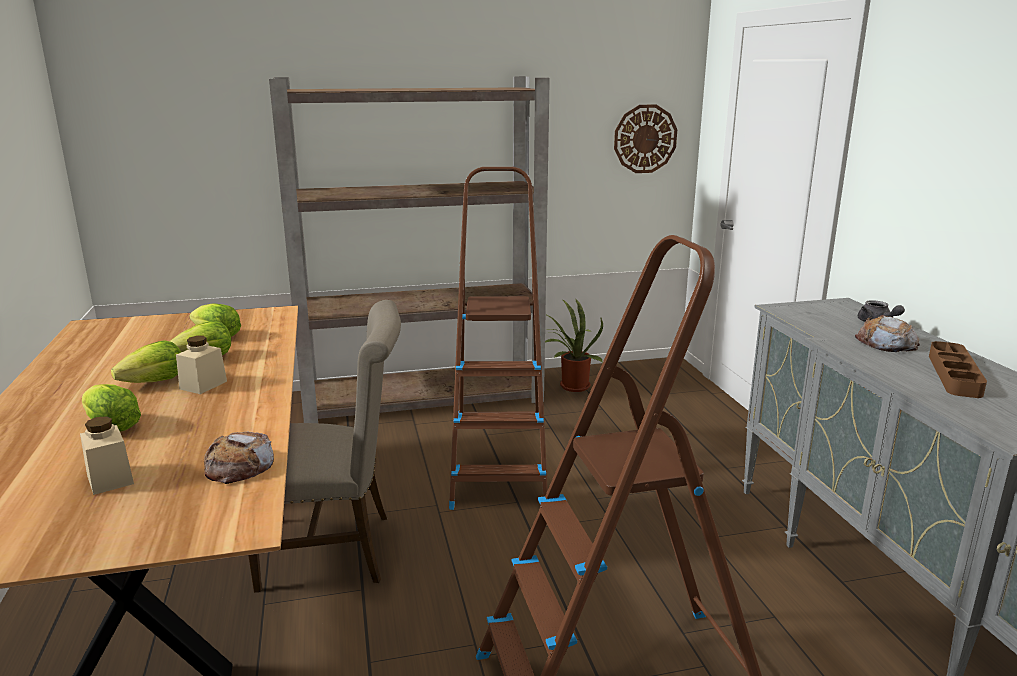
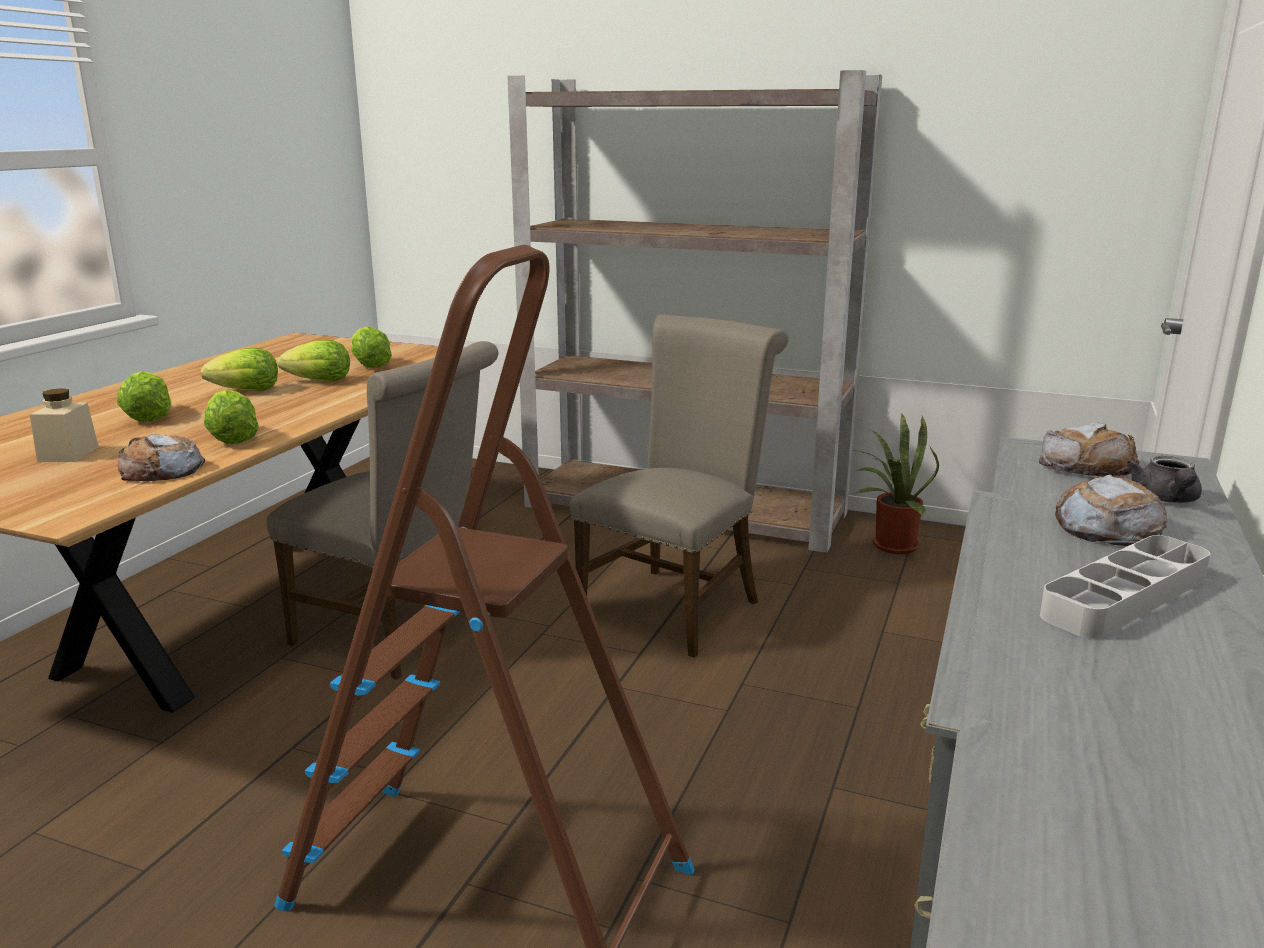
camera: 35 degrees right, 0 degrees up
beige jar [176,336,227,394] -> none
brown step ladder [449,167,548,510] -> beige chair [570,314,789,658]
wall clock [614,105,677,173] -> none
brown tray [929,341,987,398] -> grey tray [1040,535,1210,639]
none -> lettuce [204,390,259,444]
none -> bread [1039,422,1139,477]

